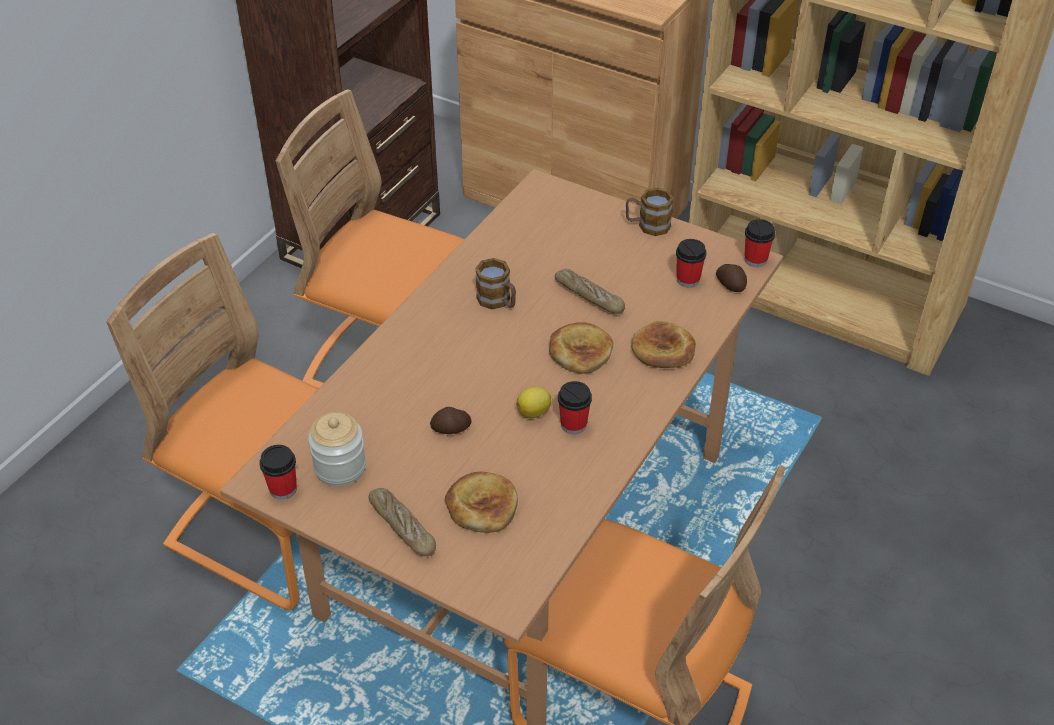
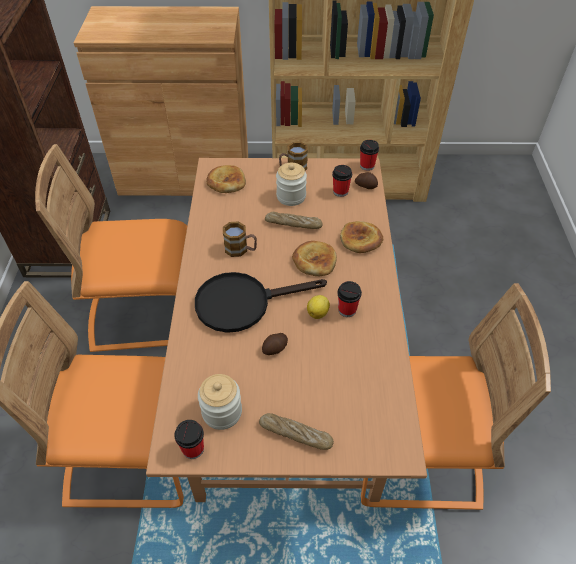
camera: 30 degrees left, 5 degrees up
bread [445,472,518,533] -> bread moved to [206,165,246,193]
none -> black frying pan [195,272,327,333]
none -> jar [276,163,307,206]

